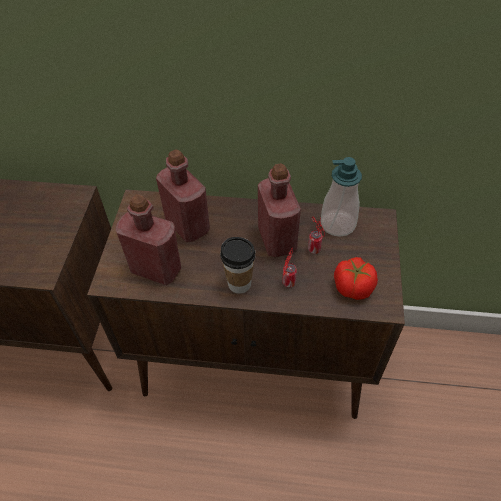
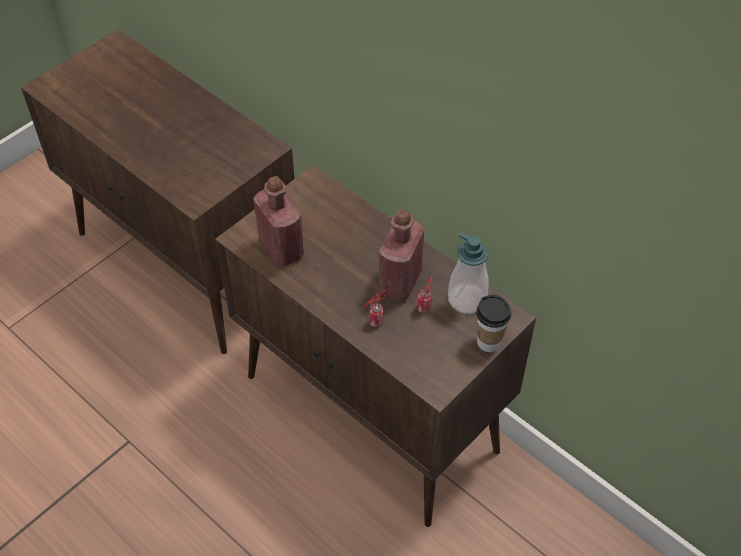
camera: 35 degrees right, 0 degrees up
red bottle [156,149,210,242] -> none
cup [220,237,256,294] -> cup moved to [476,294,511,352]
tomato [334,257,378,300] -> none

